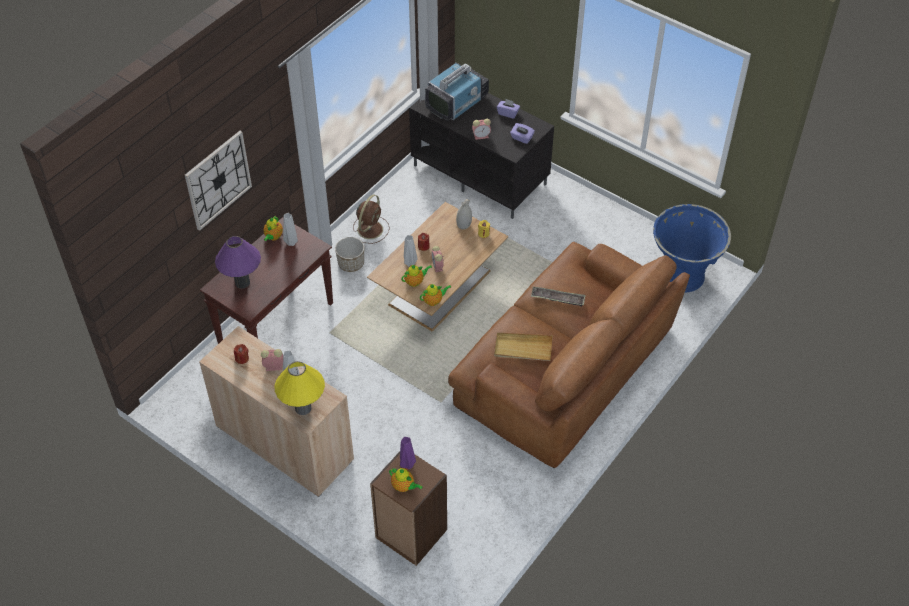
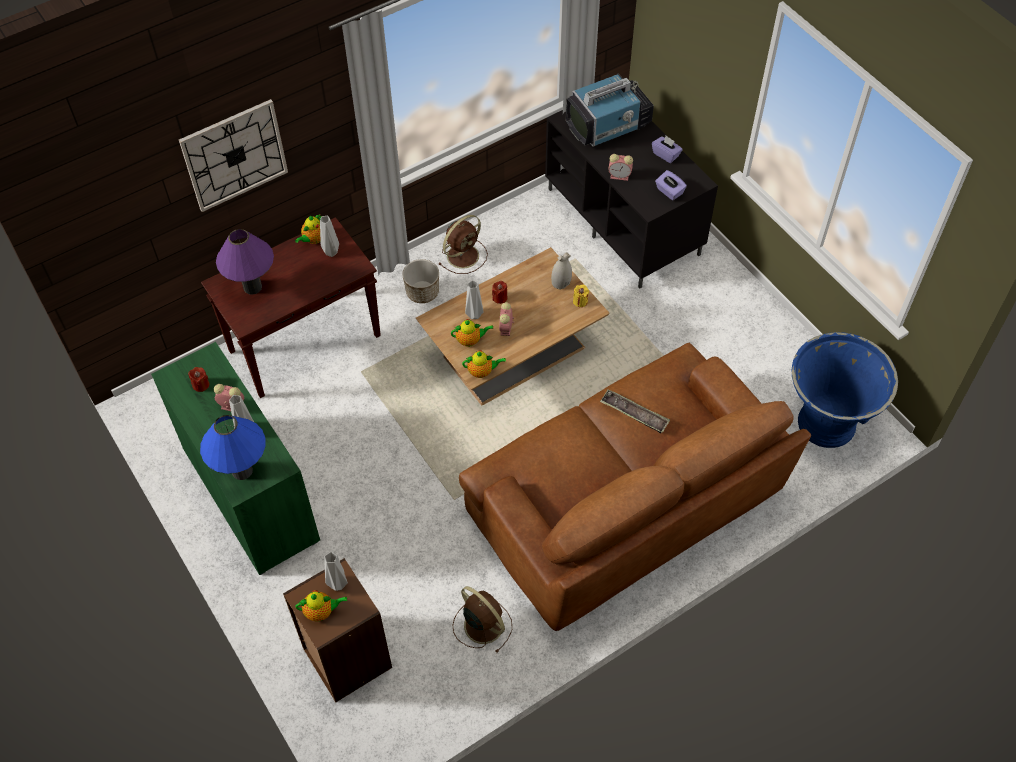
camera: 20 degrees right, 5 degrees up
beige cabinet [199,326,354,497] -> green cabinet [151,342,320,575]
yellow table lamp [274,361,325,415] -> blue table lamp [200,415,266,480]
teapot [389,468,422,492] -> teapot turned 60 degrees counterclockwise [295,590,347,621]
purple vase [400,437,416,469] -> grey vase [324,552,348,591]
beige tray [494,332,553,361] -> none
none -> brown fan [453,586,512,653]

